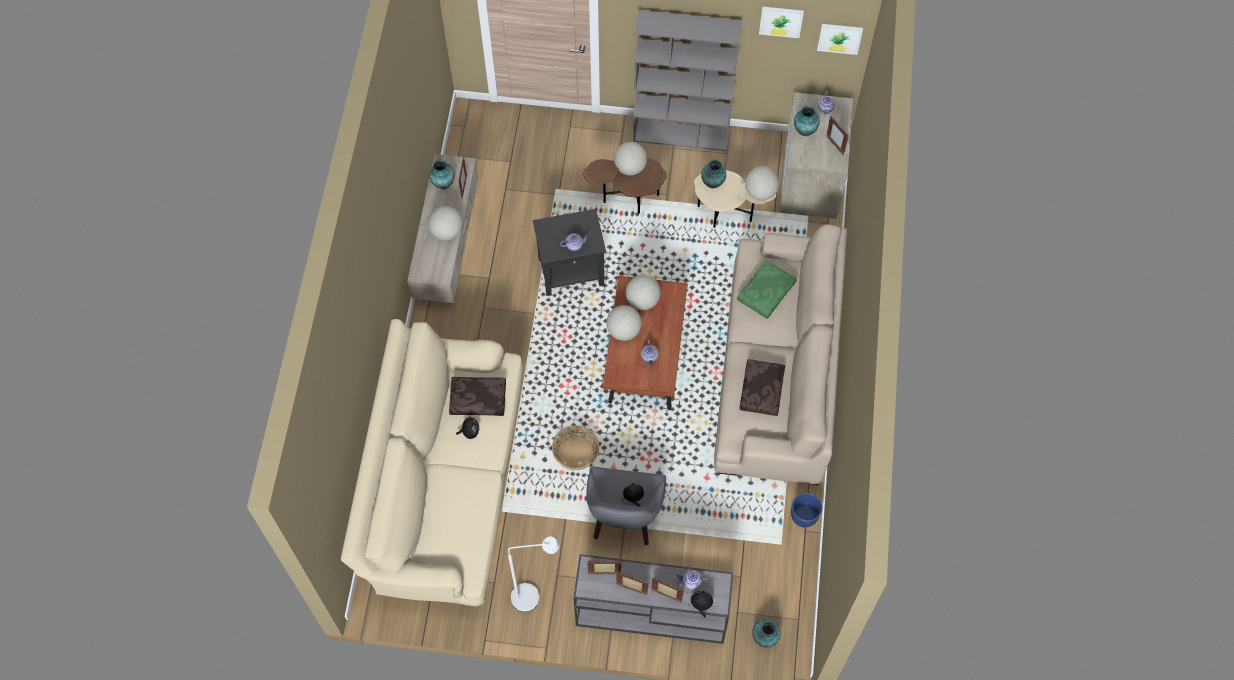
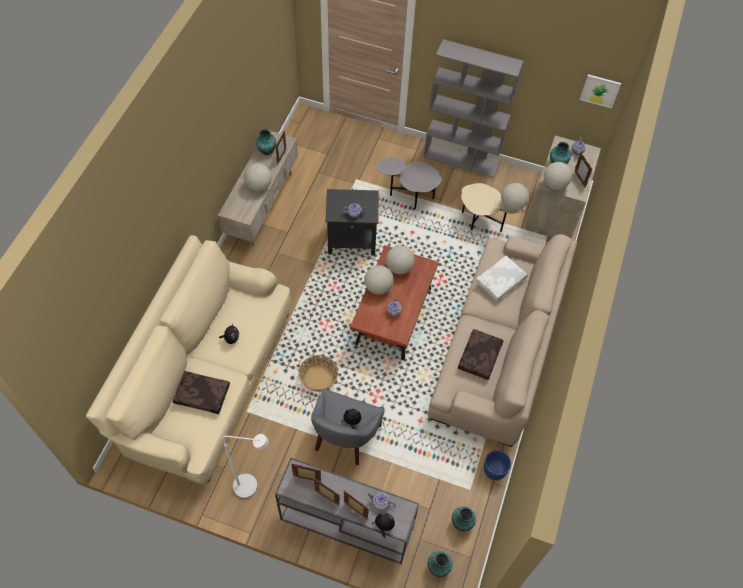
camera: 10 degrees right, 5 degrees down
brown pillow [449,377,506,416] -> brown pillow moved to [172,371,230,414]
brown side table [583,157,667,214] -> grey side table [376,157,442,209]
globe [614,142,647,176] -> globe moved to [543,162,572,190]
vase [701,159,726,188] -> vase moved to [452,506,476,531]
green pillow [737,260,797,319] -> white pillow [475,256,528,301]
picture [759,7,804,38] -> none

